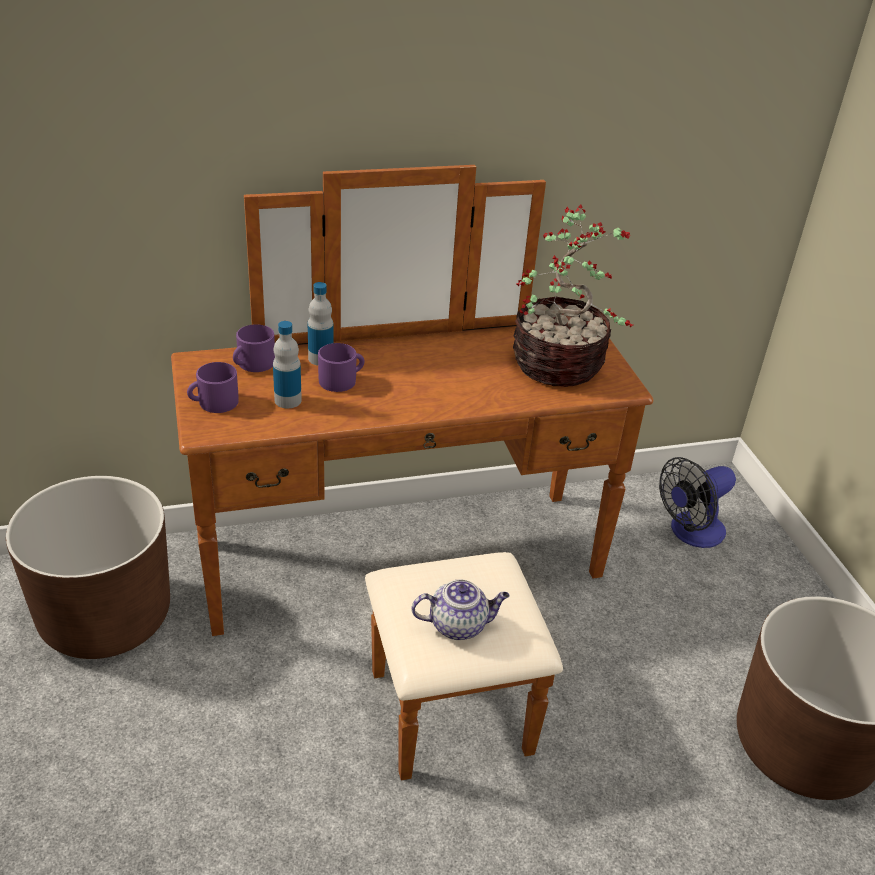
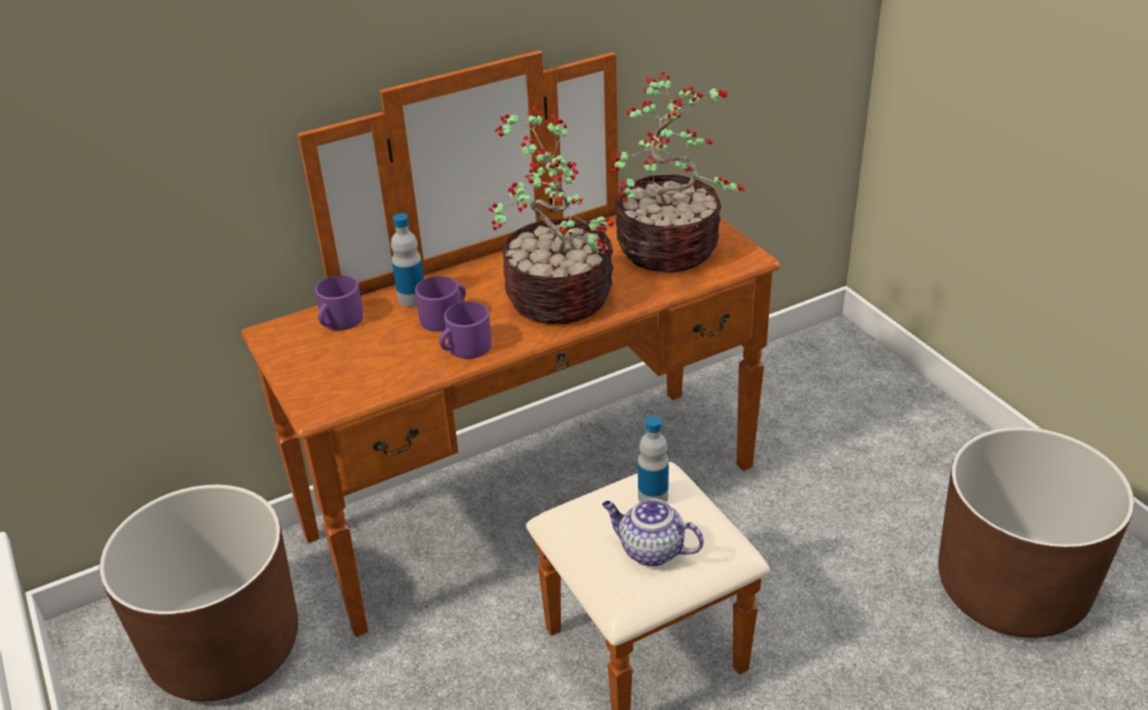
camera: 10 degrees left, 0 degrees up
purple mug [187,362,239,413] -> purple mug moved to [439,301,491,359]
bottle [273,321,302,408] -> bottle moved to [638,416,669,502]
teapot [411,579,510,640] -> teapot turned 135 degrees counterclockwise [602,498,704,566]
fan [659,457,736,548] -> none
none -> potted plant [487,106,615,324]

